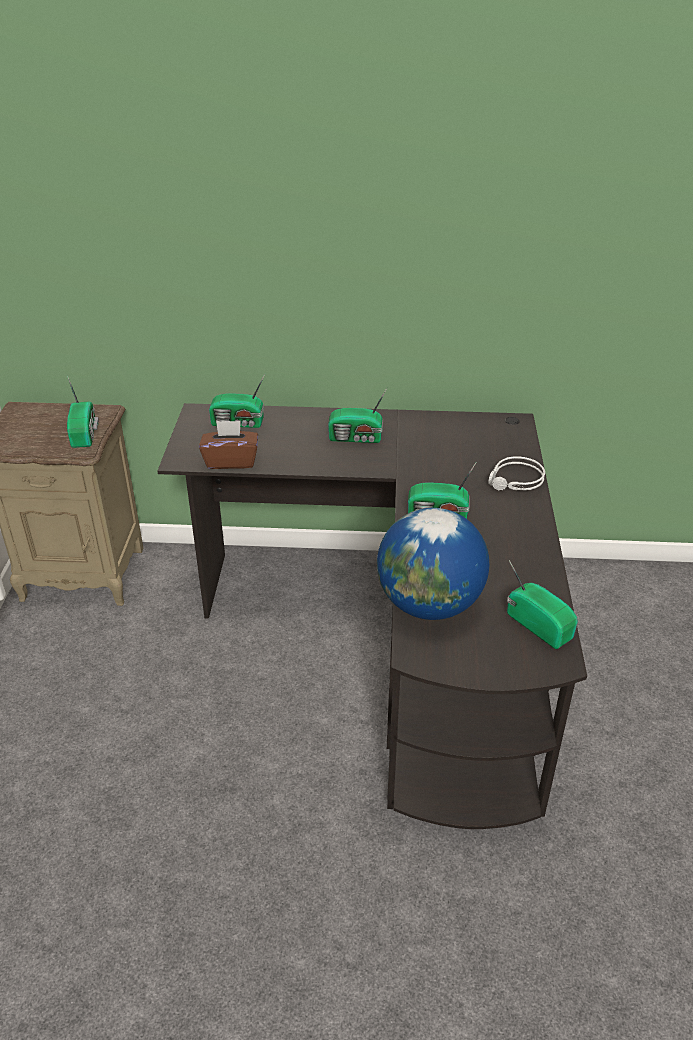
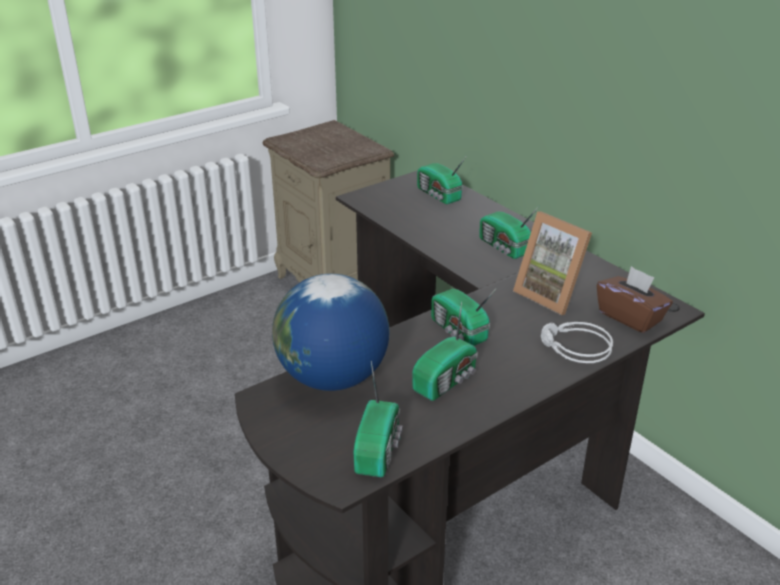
camera: 50 degrees right, 5 degrees down
radio [67,375,99,448] -> radio moved to [412,301,478,401]
brown tissue box [199,421,258,469] -> brown tissue box moved to [597,266,673,333]
none -> picture frame [513,211,592,315]

